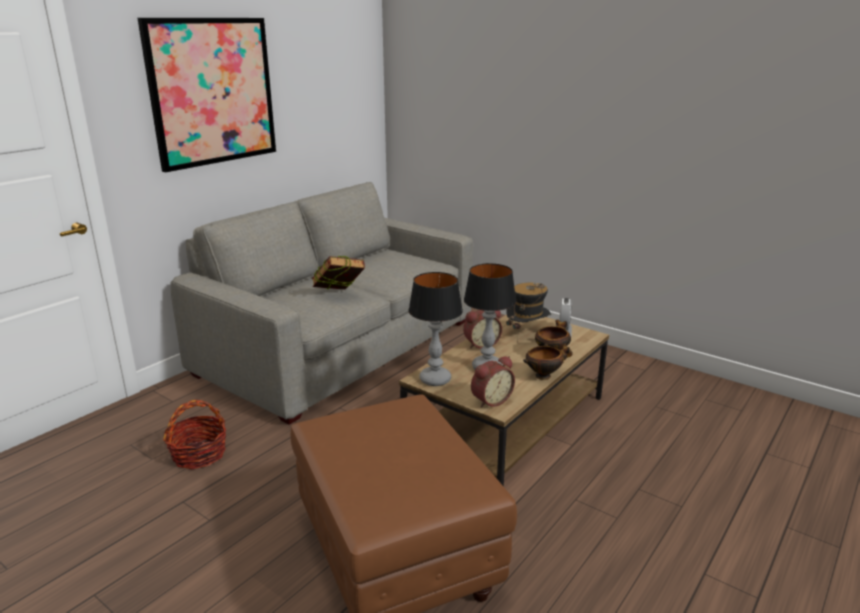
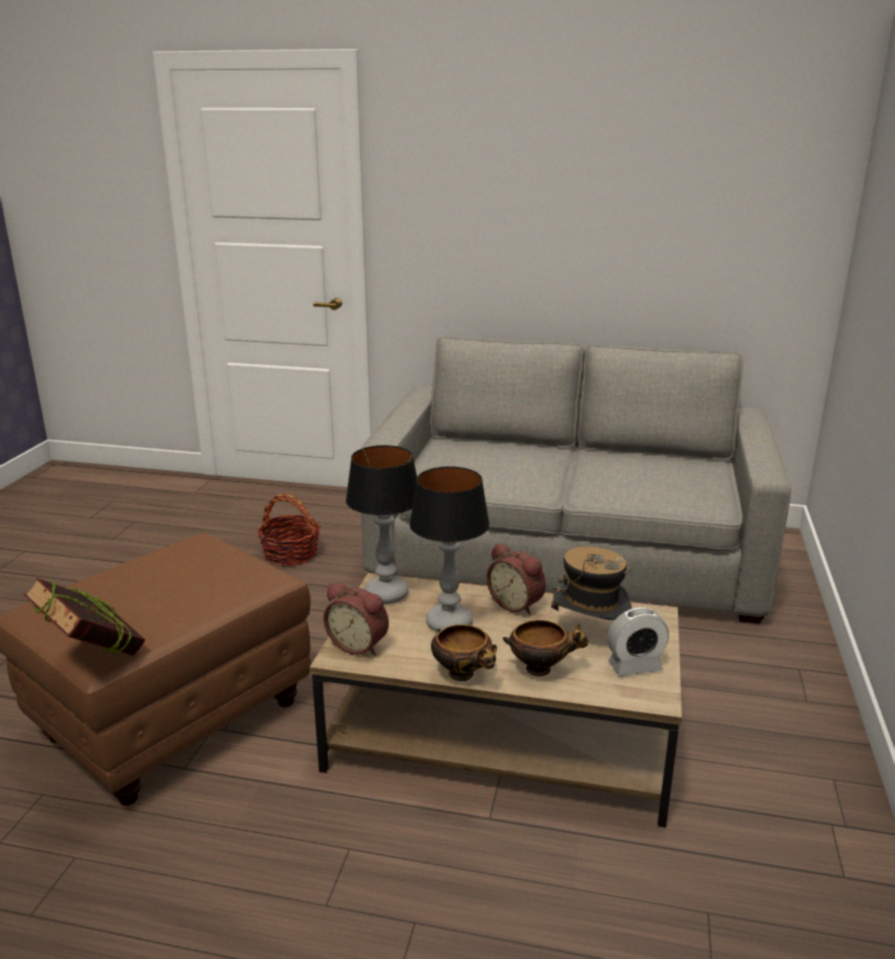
camera: 65 degrees right, 0 degrees up
picture [137,18,276,172] -> none
book [312,256,365,290] -> book moved to [23,578,145,656]

